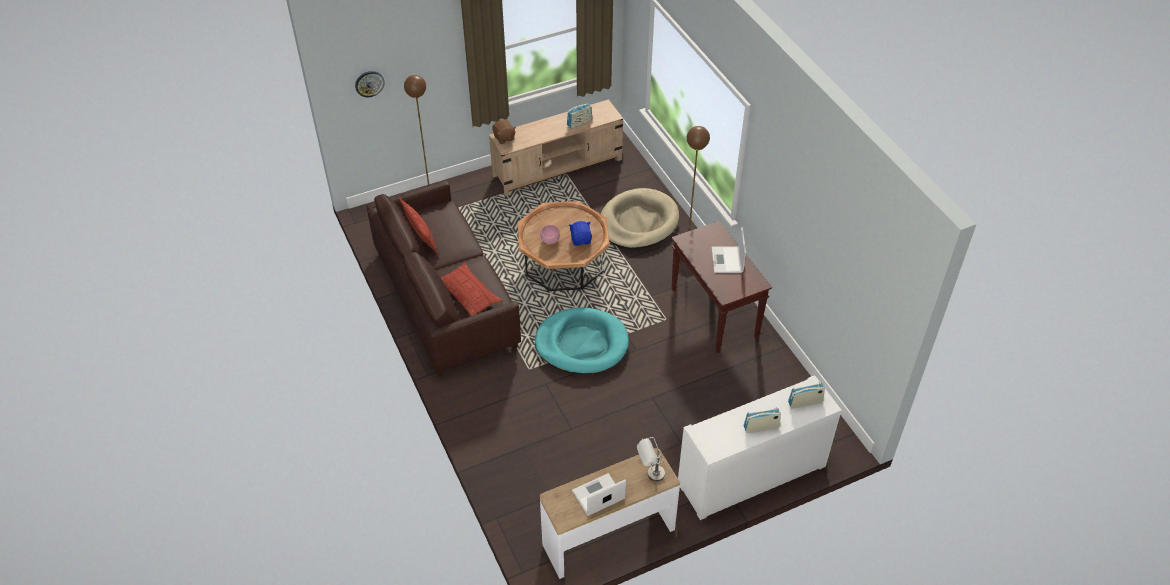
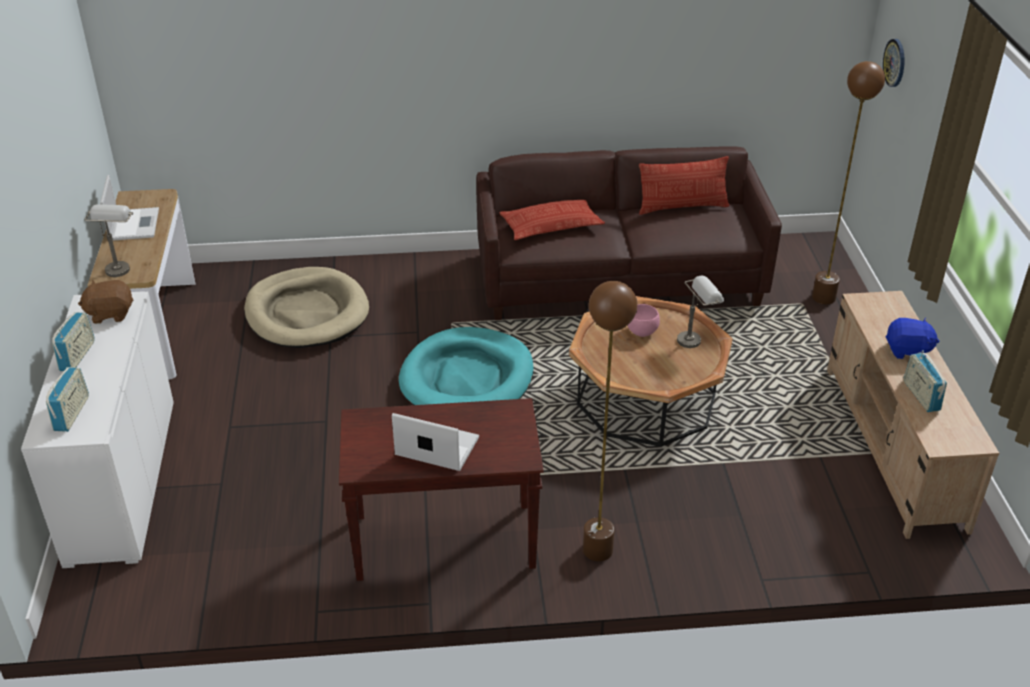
camera: 110 degrees right, 10 degrees down
brown plush toy [492,120,516,144] -> brown plush toy moved to [78,280,133,324]
blue plush toy [569,221,592,246] -> blue plush toy moved to [886,318,940,359]
beige dog bed [601,188,679,249] -> beige dog bed moved to [244,267,369,348]
none -> grey table lamp [677,276,724,348]

